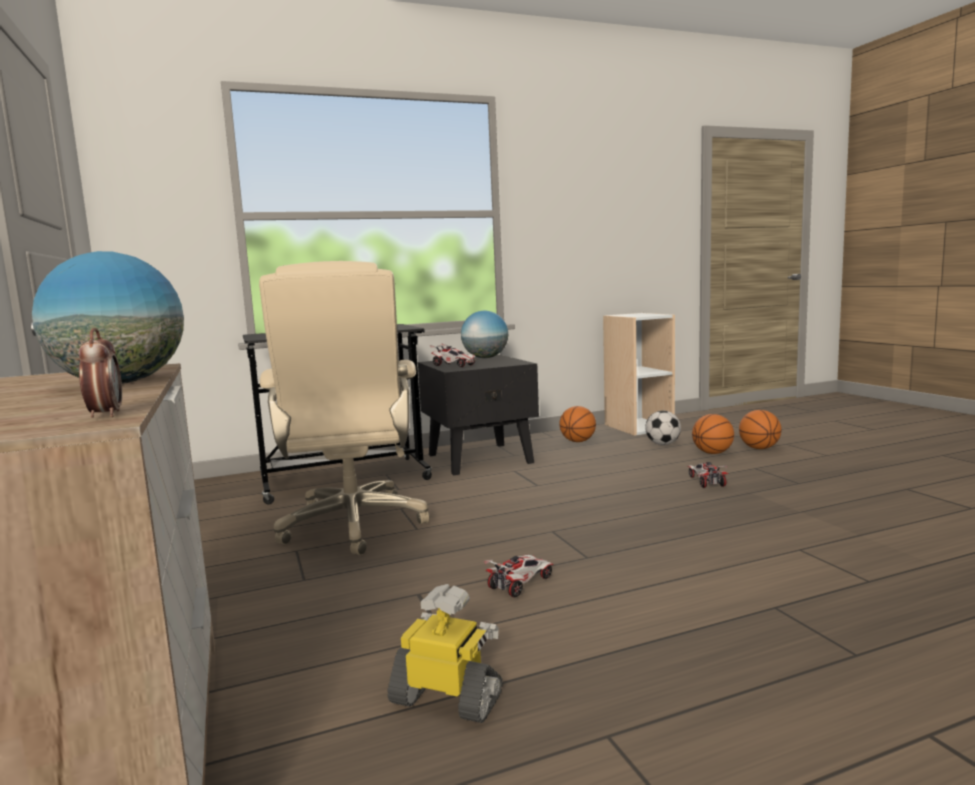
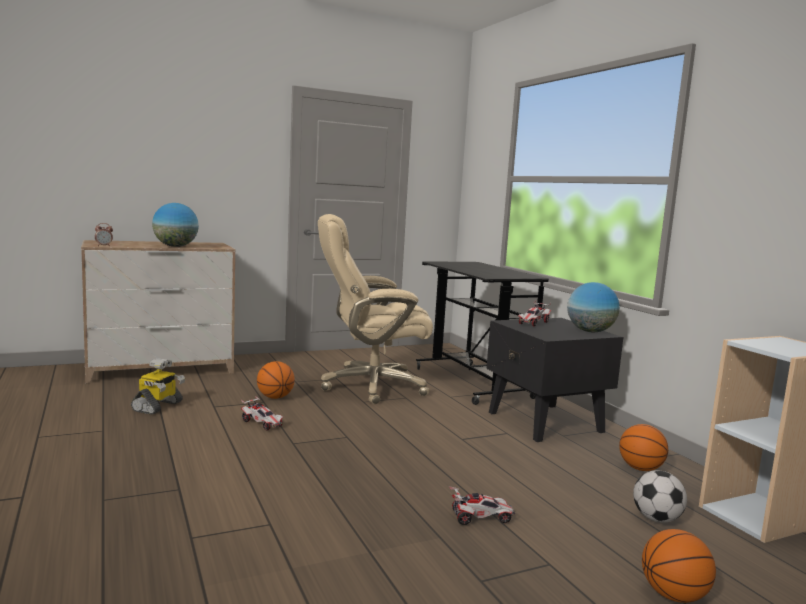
camera: 85 degrees right, 0 degrees up
basketball [692,414,734,454] -> basketball moved to [257,361,295,399]

